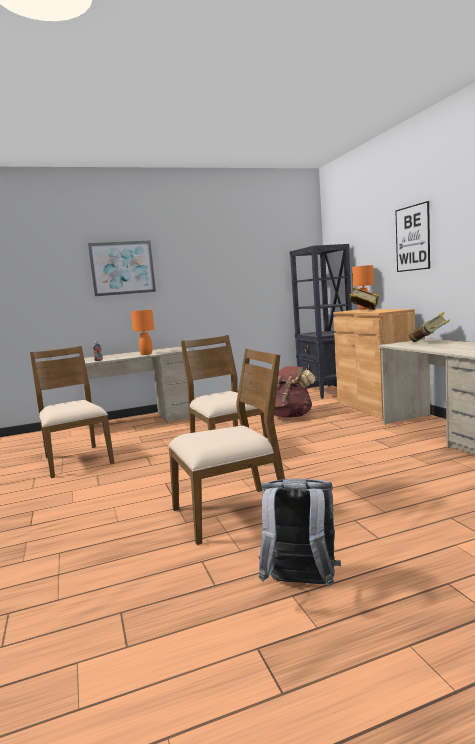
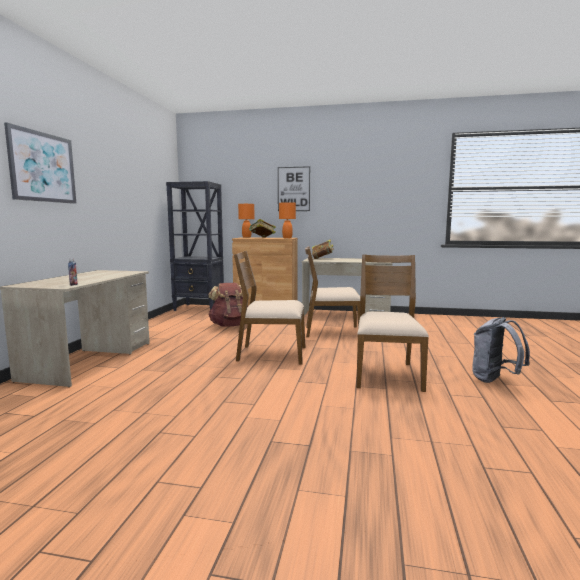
camera: 60 degrees left, 0 degrees up
brown chair [30,346,114,478] -> brown chair moved to [305,247,360,337]
orange table lamp [131,310,154,355] -> orange table lamp moved to [279,202,296,238]

